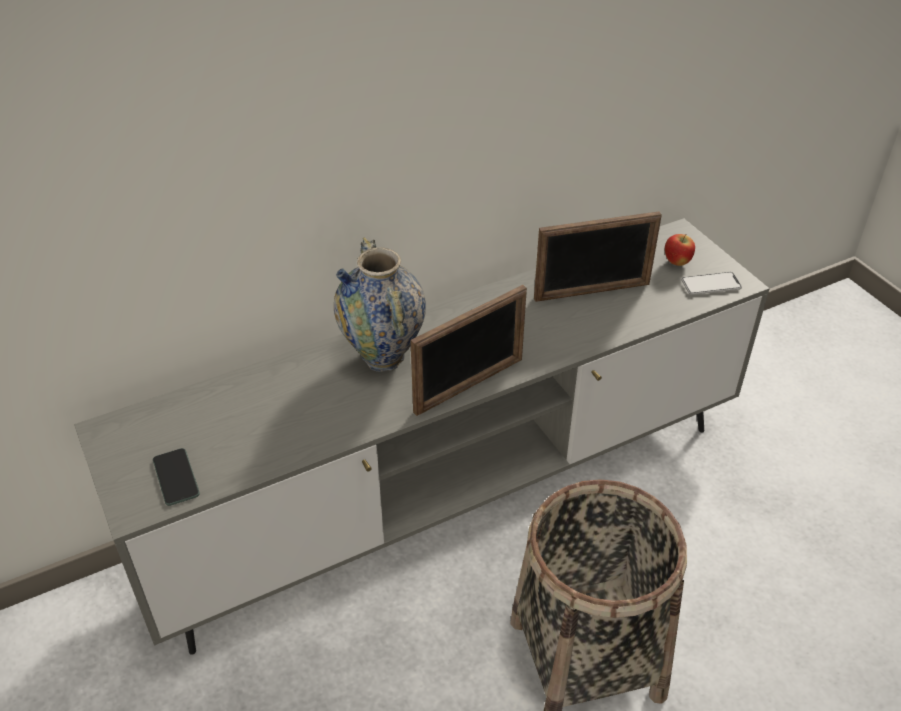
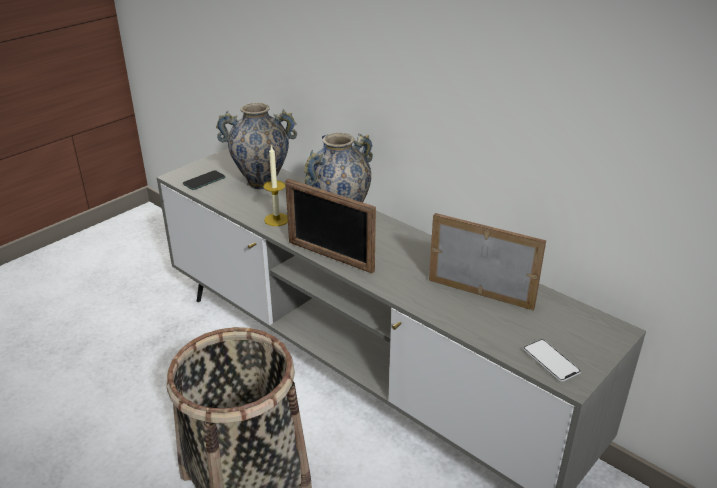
camera: 70 degrees right, 10 degrees down
picture frame [534,211,662,302] -> picture frame turned 150 degrees clockwise [429,213,546,311]
apple [665,234,695,266] -> none
none -> vase [216,103,297,190]
none -> candle [263,145,288,226]

